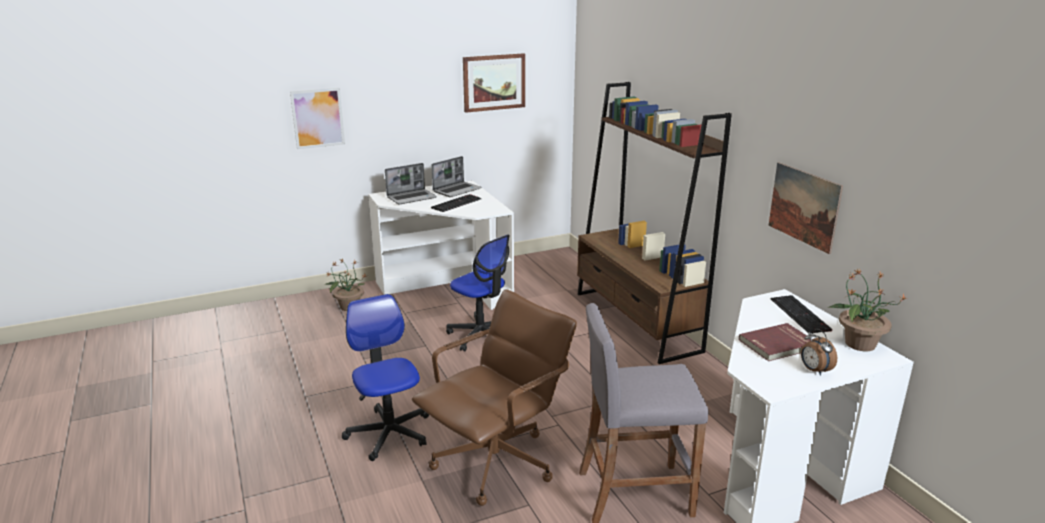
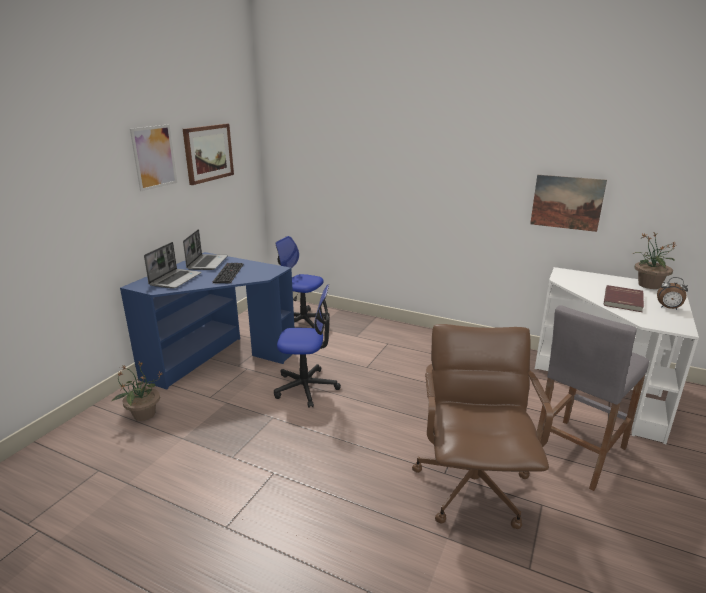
camera: 40 degrees left, 0 degrees up
picture [290,88,345,149] -> picture moved to [130,124,177,191]
office chair [342,294,429,461] -> office chair moved to [275,236,330,329]
white desk [368,180,514,310] -> blue desk [120,252,294,390]
brown bookcase [577,82,732,364] -> none
keyboard [771,295,832,334] -> none

